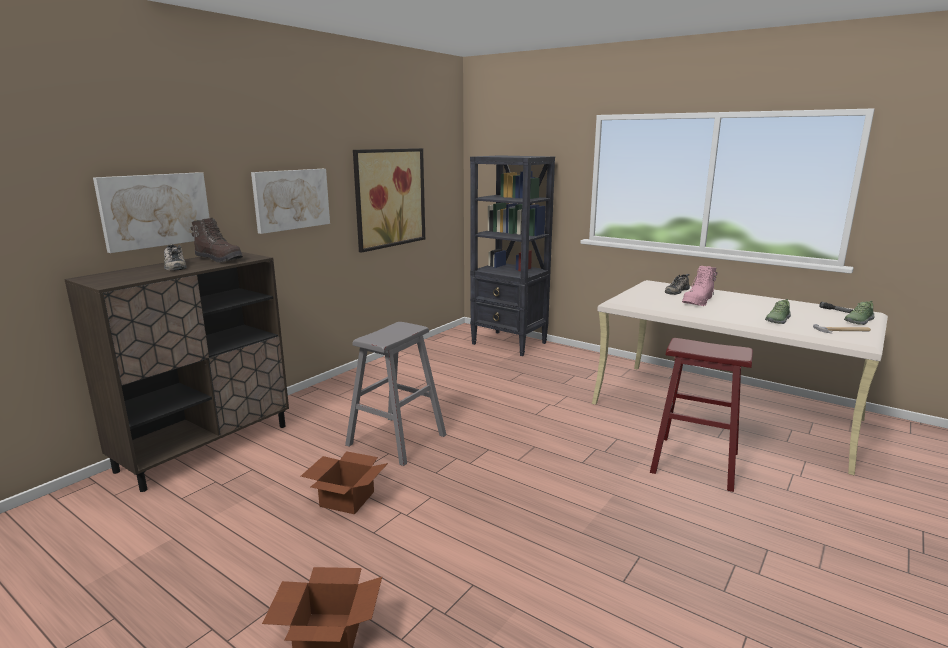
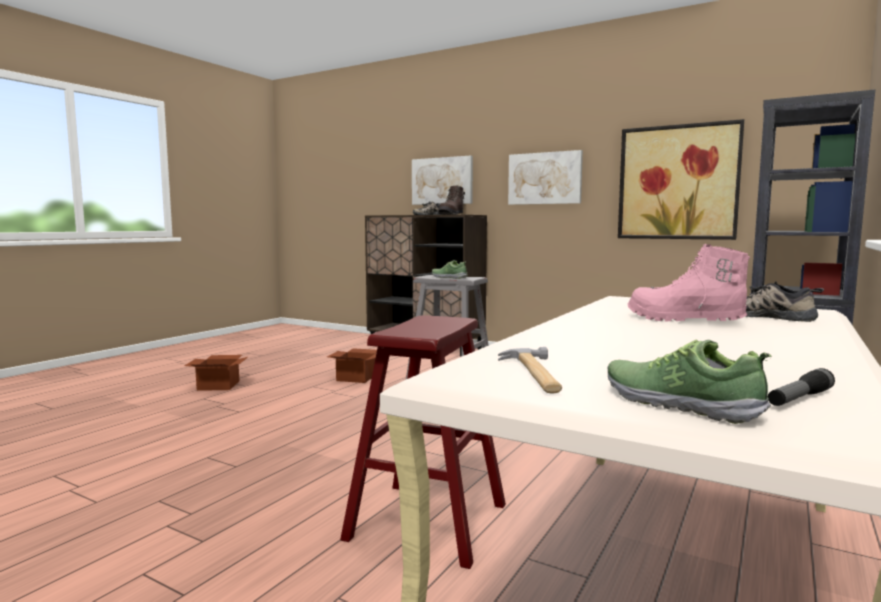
camera: 85 degrees right, 10 degrees down
shoe [765,299,791,324] -> shoe moved to [432,260,468,279]

